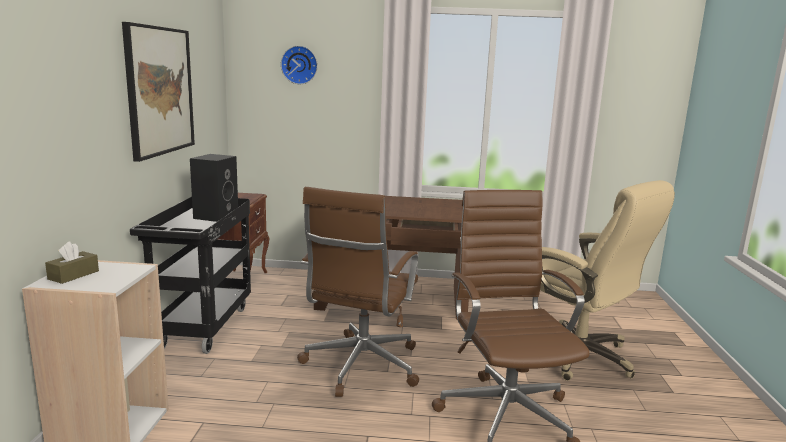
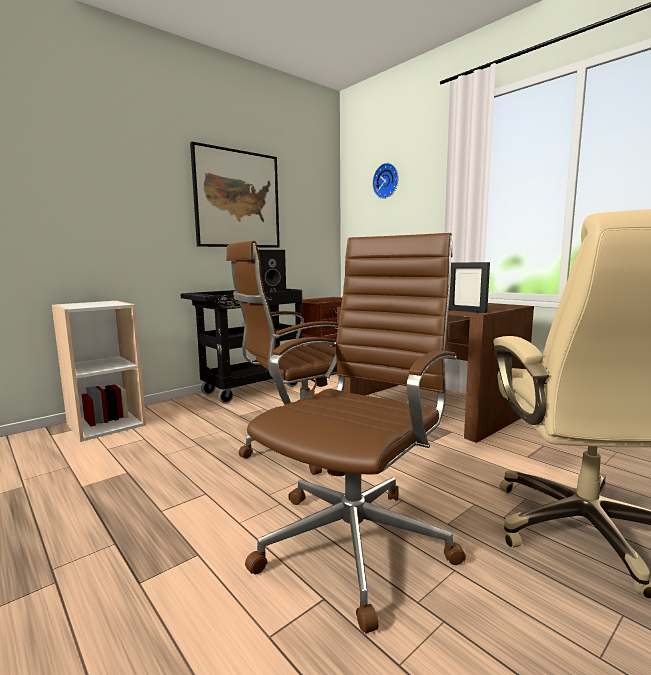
camera: 45 degrees right, 5 degrees down
brown tissue box [45,241,99,284] -> none
none -> picture frame [448,262,490,313]

